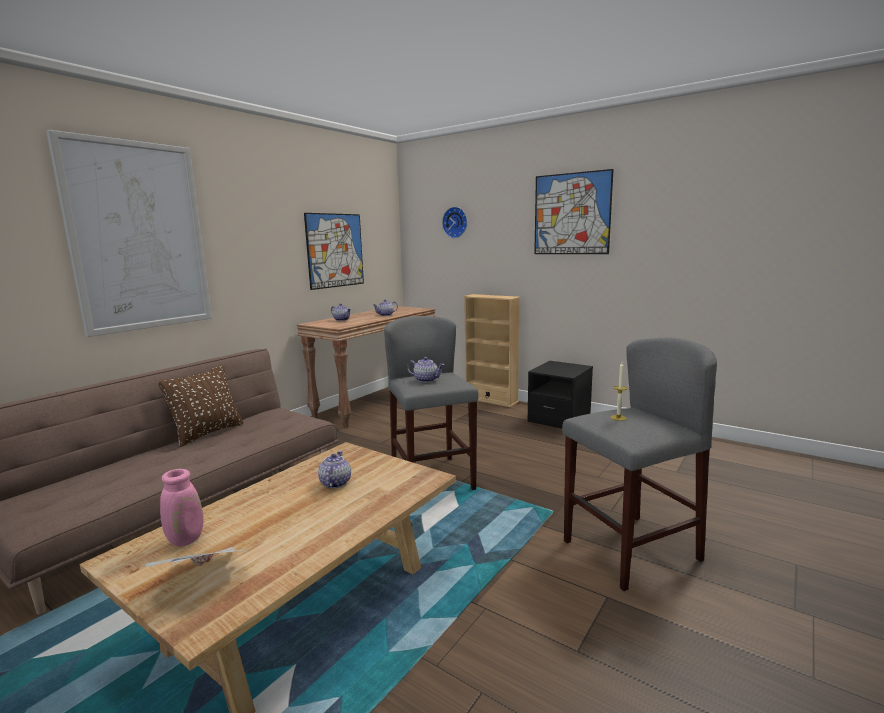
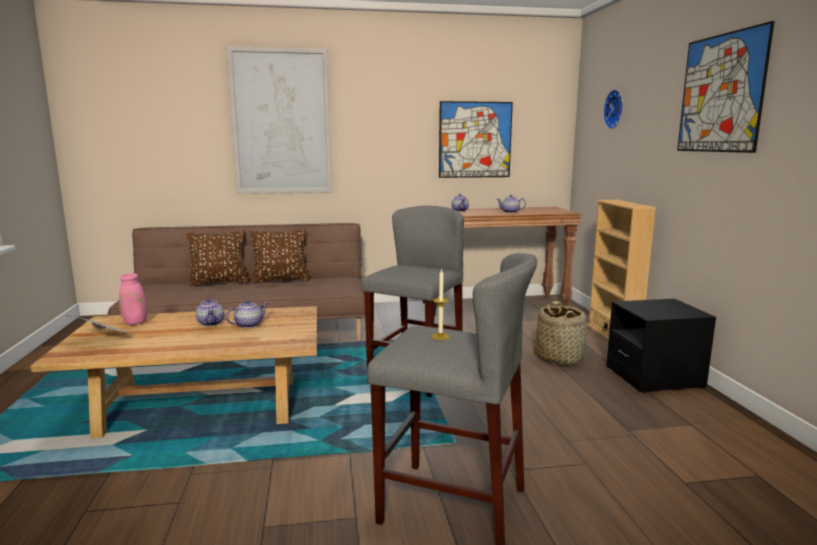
camera: 45 degrees right, 0 degrees up
teapot [407,357,445,382] -> teapot moved to [196,298,224,326]
none -> brown pillow [187,230,248,286]
none -> basket [534,301,587,365]

